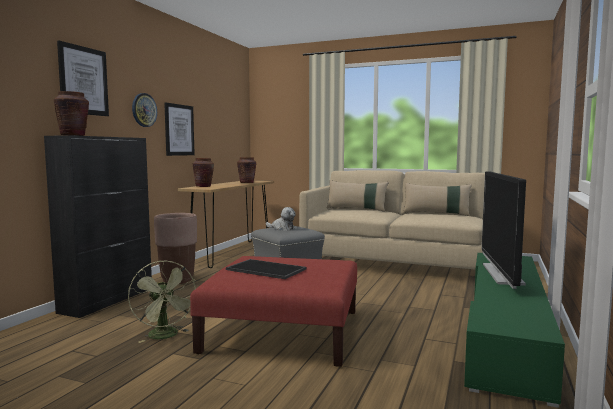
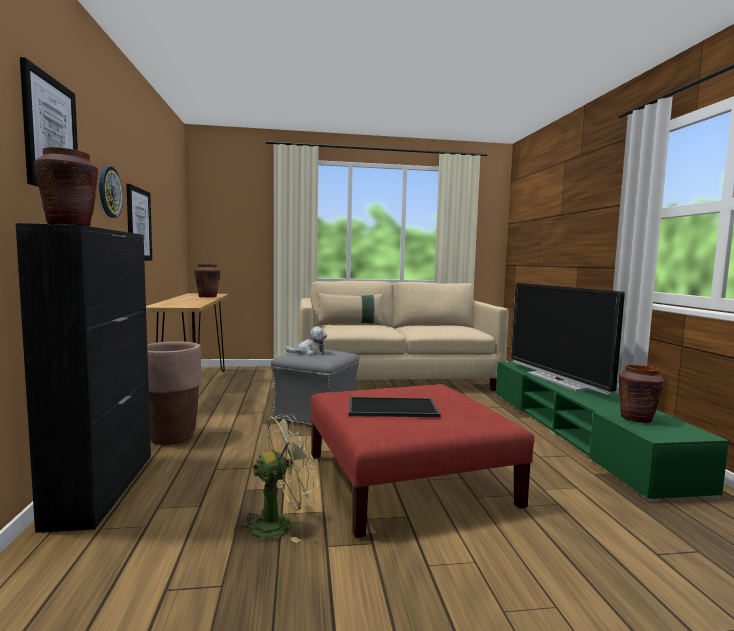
camera: 30 degrees left, 0 degrees up
green fan [128,260,196,343] -> green fan turned 60 degrees counterclockwise [234,414,319,543]
brown vase [193,158,214,187] -> brown vase moved to [618,364,664,423]
beige pillow [403,183,472,216] -> none

